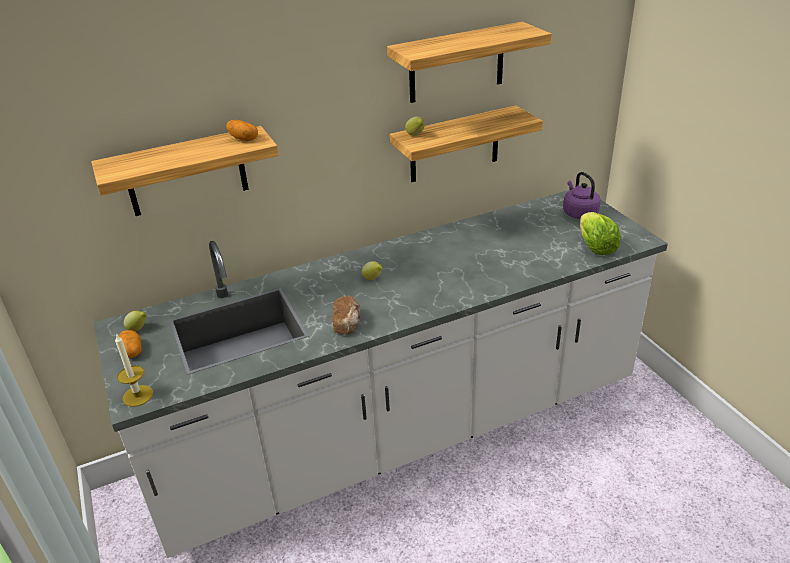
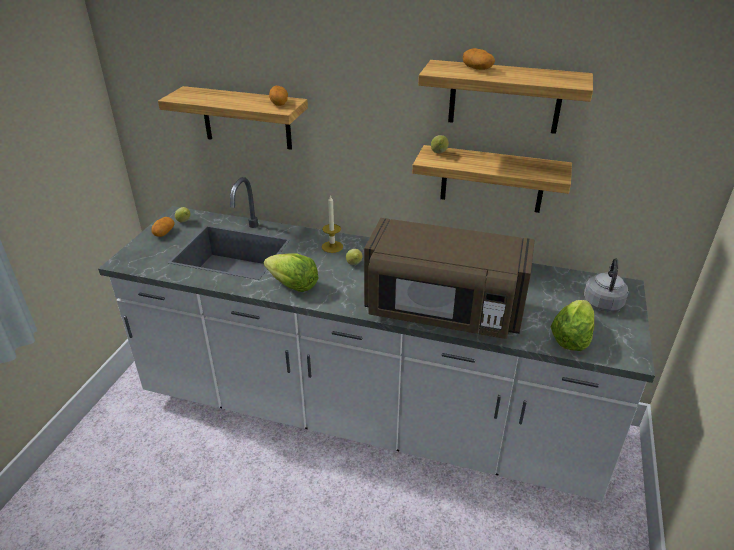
camera: 40 degrees right, 0 degrees up
candle [115,333,153,407] -> candle moved to [322,195,343,253]
bread [333,296,361,335] -> lettuce [264,253,319,292]
purple kettle [563,172,601,219] -> grey kettle [584,259,629,311]
none -> brown microwave [364,218,535,339]
none -> potato [463,48,495,70]

